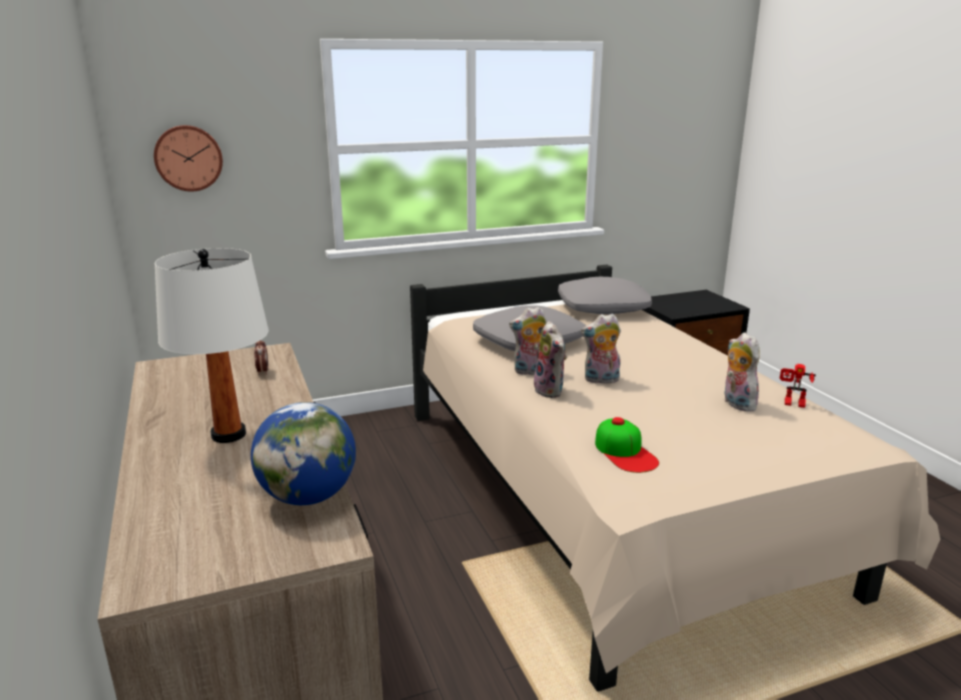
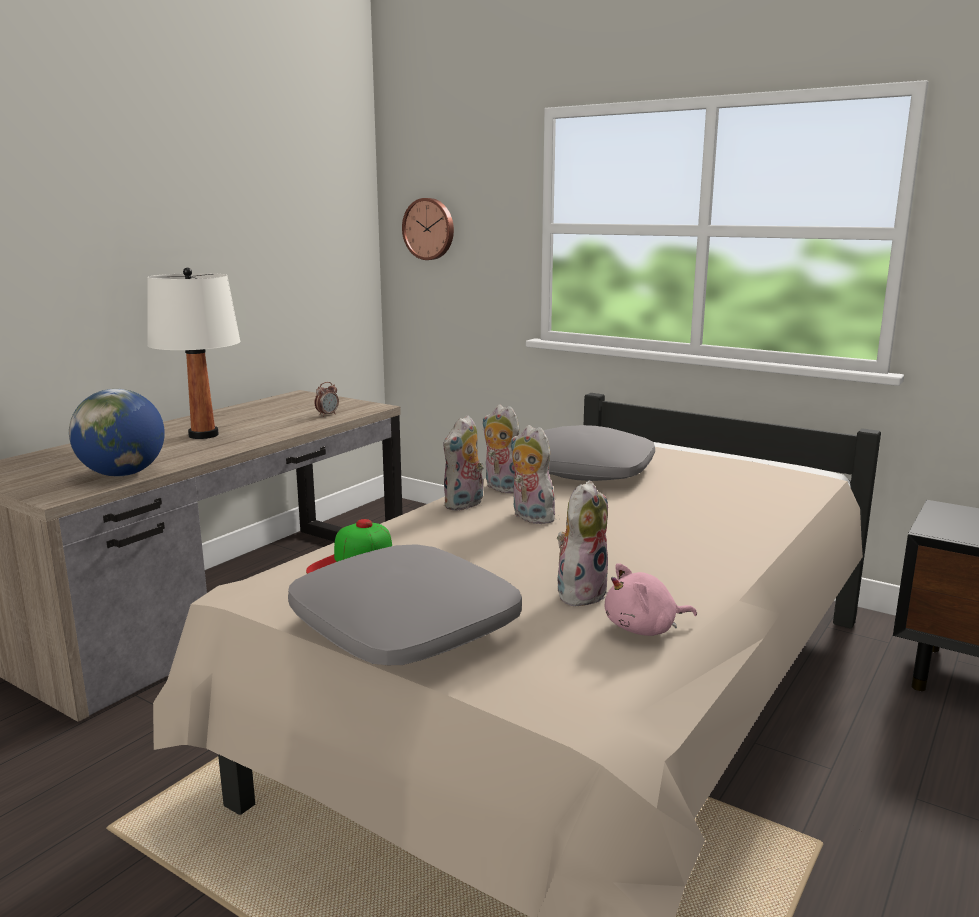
camera: 55 degrees right, 5 degrees down
grey pillow [558,277,652,314] -> grey pillow moved to [288,544,522,665]
toy robot [780,364,816,408] -> pink plush toy [605,563,697,636]

